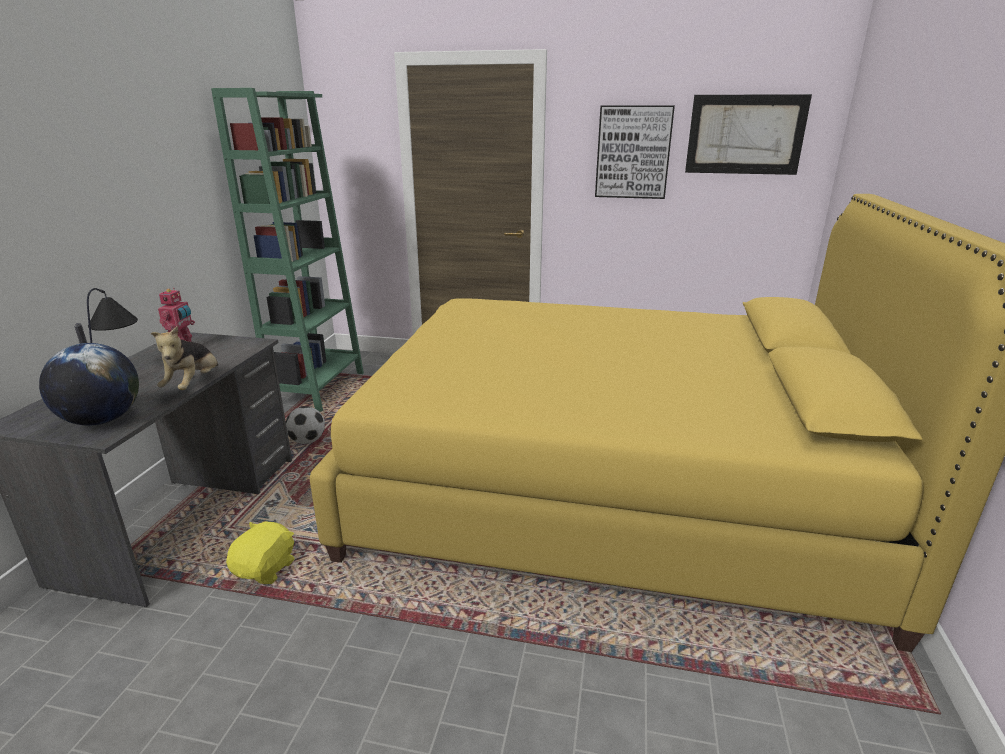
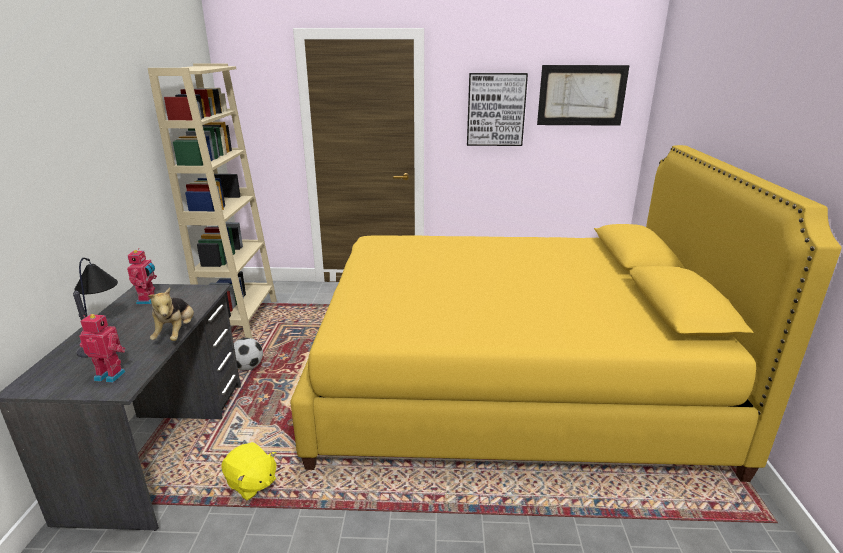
camera: 10 degrees left, 0 degrees up
globe [39,343,139,425] -> toy robot [79,314,126,383]
green bookcase [211,88,364,412] -> beige bookcase [148,63,277,338]
yellow plush toy [226,521,295,584] -> yellow plush toy turned 120 degrees clockwise [221,442,277,500]

